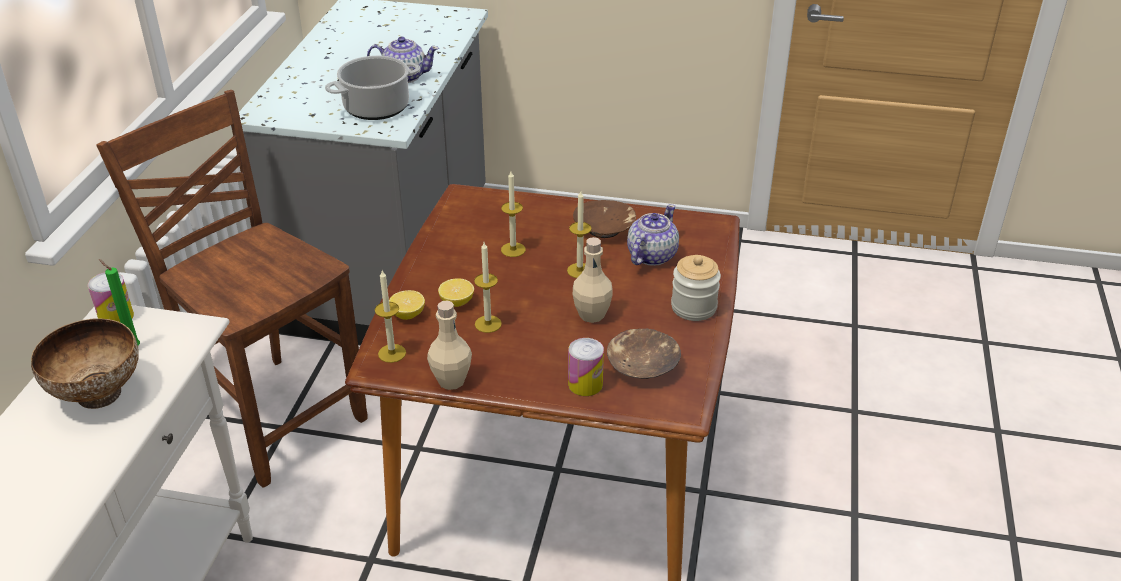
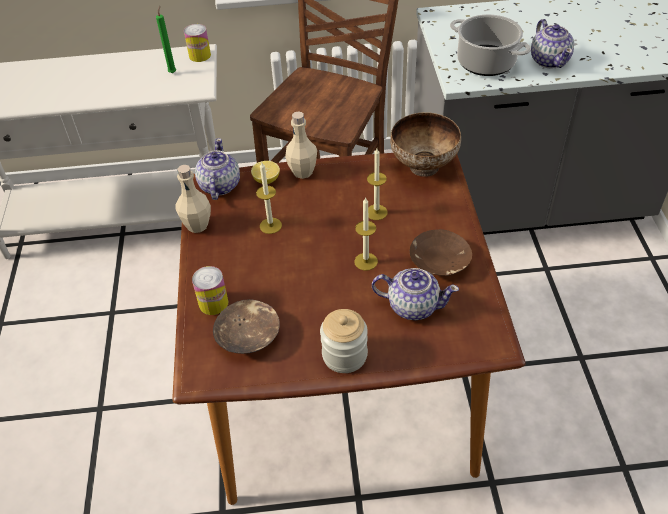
camera: 75 degrees right, 10 degrees up
bowl [31,318,139,409] -> bowl moved to [390,112,461,177]
candle [375,270,406,363] -> teapot [195,138,240,200]
lemon [438,278,474,307] -> none
beige bottle [573,237,612,323] -> beige bottle moved to [285,111,317,179]

